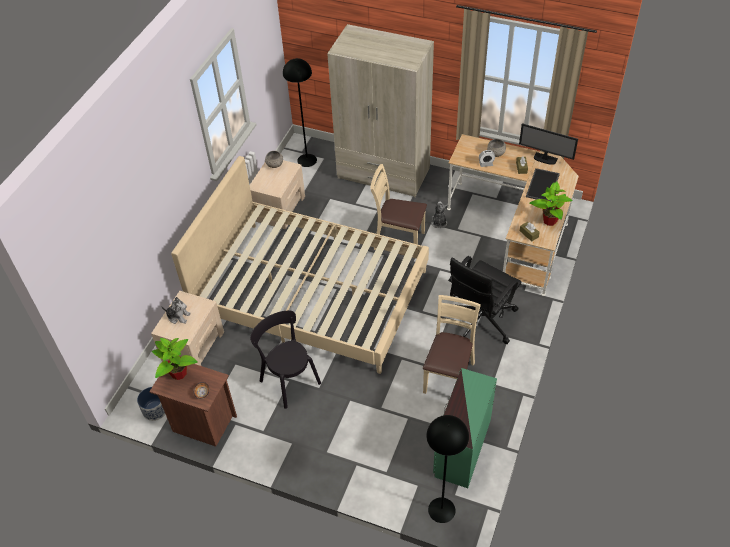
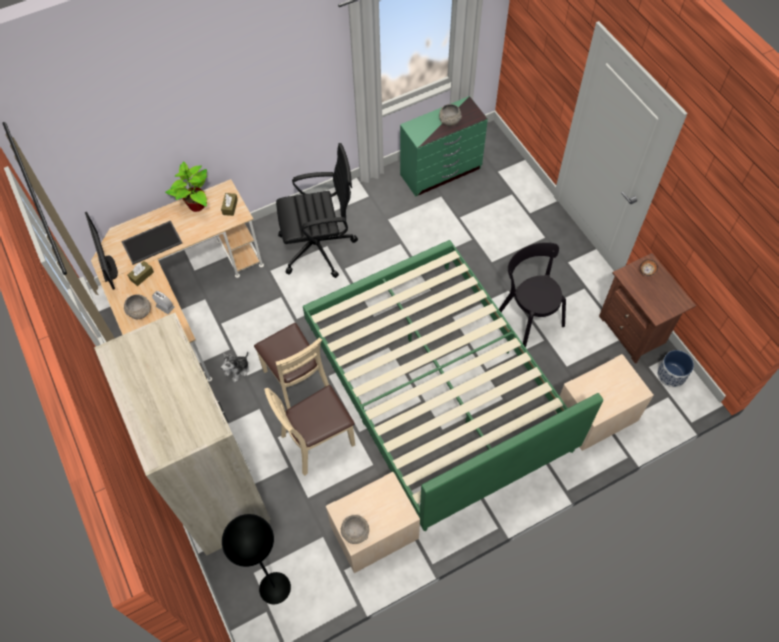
camera: 140 degrees left, 10 degrees up
potted plant [152,338,198,380] -> none
plush toy [161,297,191,324] -> none
beige bed [171,156,429,374] -> green bed [303,240,603,531]
black chair [250,311,321,409] -> black chair turned 150 degrees clockwise [499,242,566,347]
beige chair [423,295,481,394] -> beige chair moved to [264,385,355,476]
black floor lamp [426,415,469,523] -> none
none -> grey bowl [439,104,462,126]

